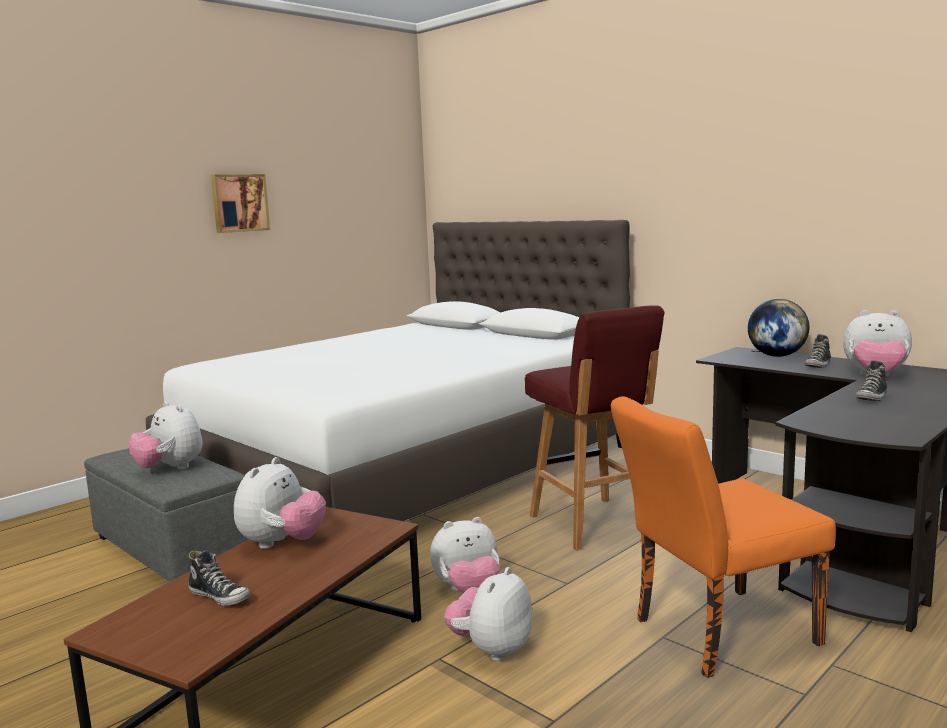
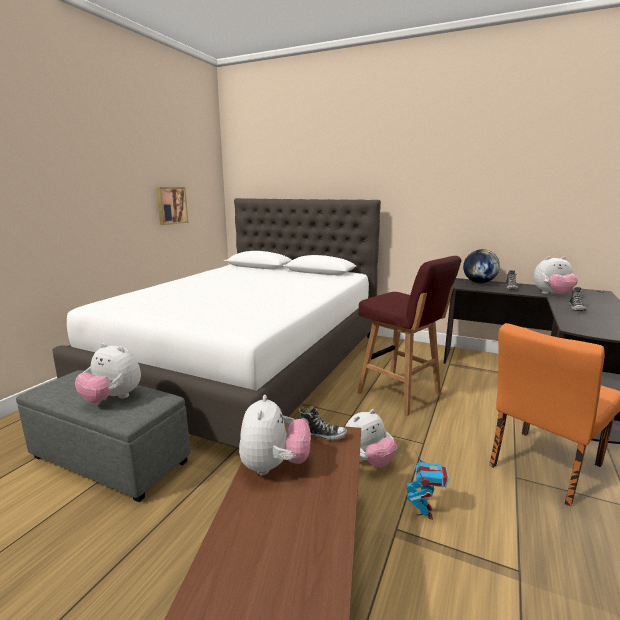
camera: 20 degrees left, 5 degrees up
shoe [189,550,251,606] -> shoe moved to [299,406,348,441]
picture [211,174,270,233] -> picture moved to [156,187,188,225]
plush toy [444,567,533,661] -> toy robot [407,451,449,519]

